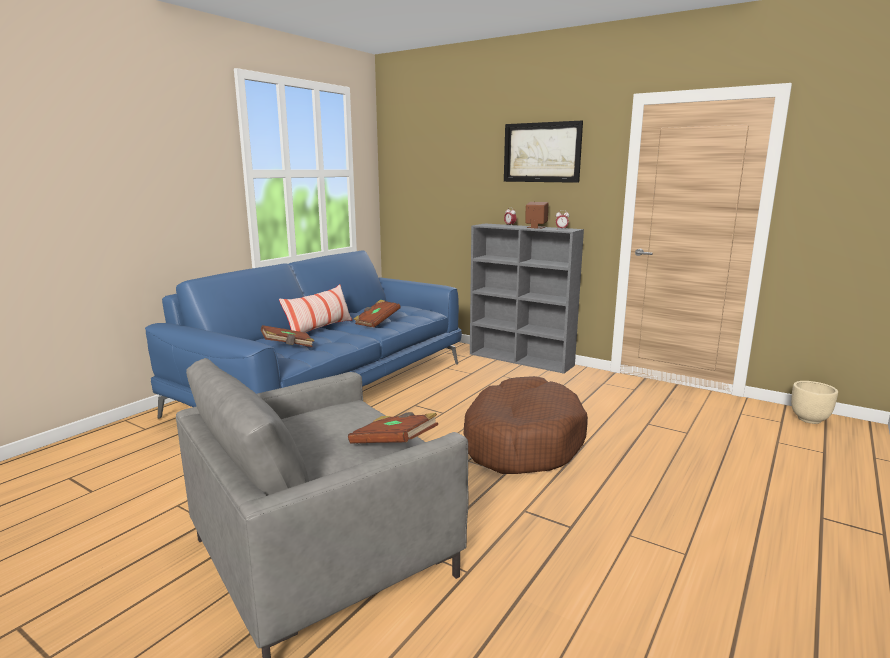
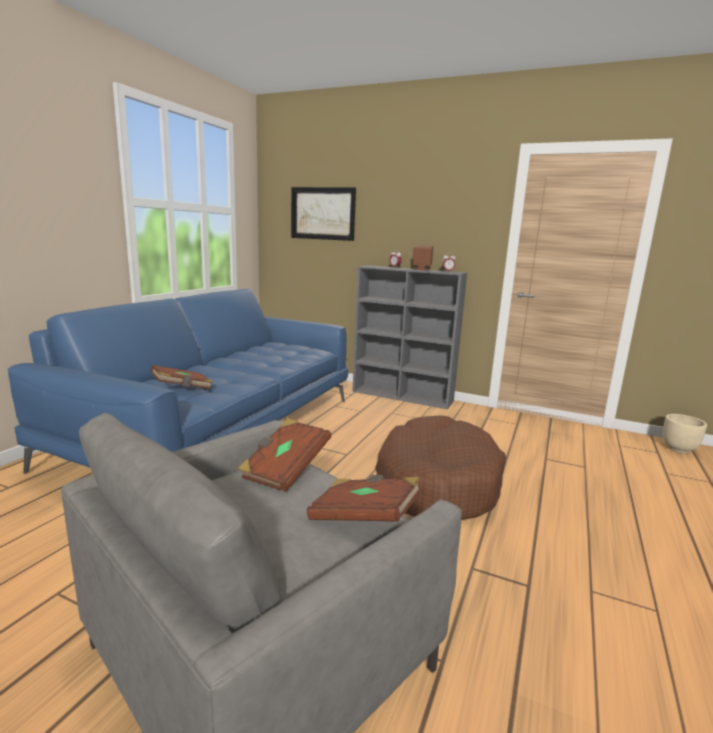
camera: 10 degrees left, 0 degrees up
pillow [279,284,352,333] -> none
brown book [354,300,401,328] -> brown book moved to [238,418,331,492]
picture [504,121,583,183] -> picture moved to [291,187,356,241]

